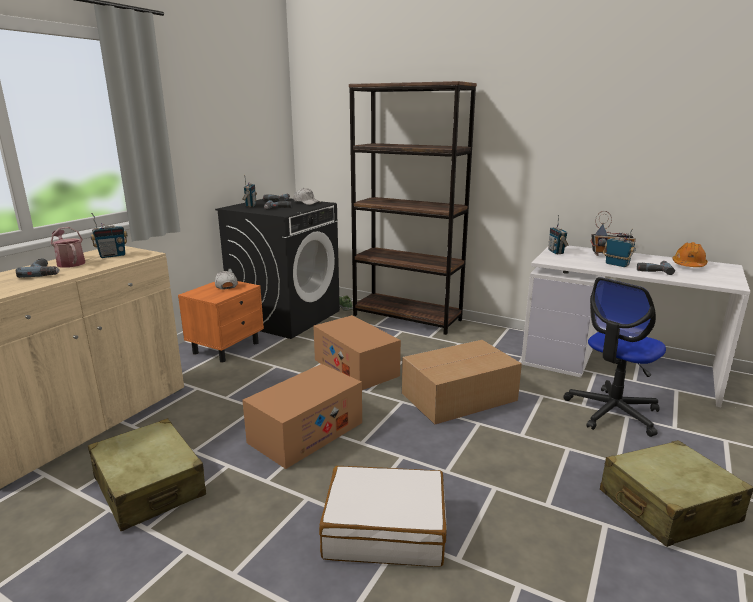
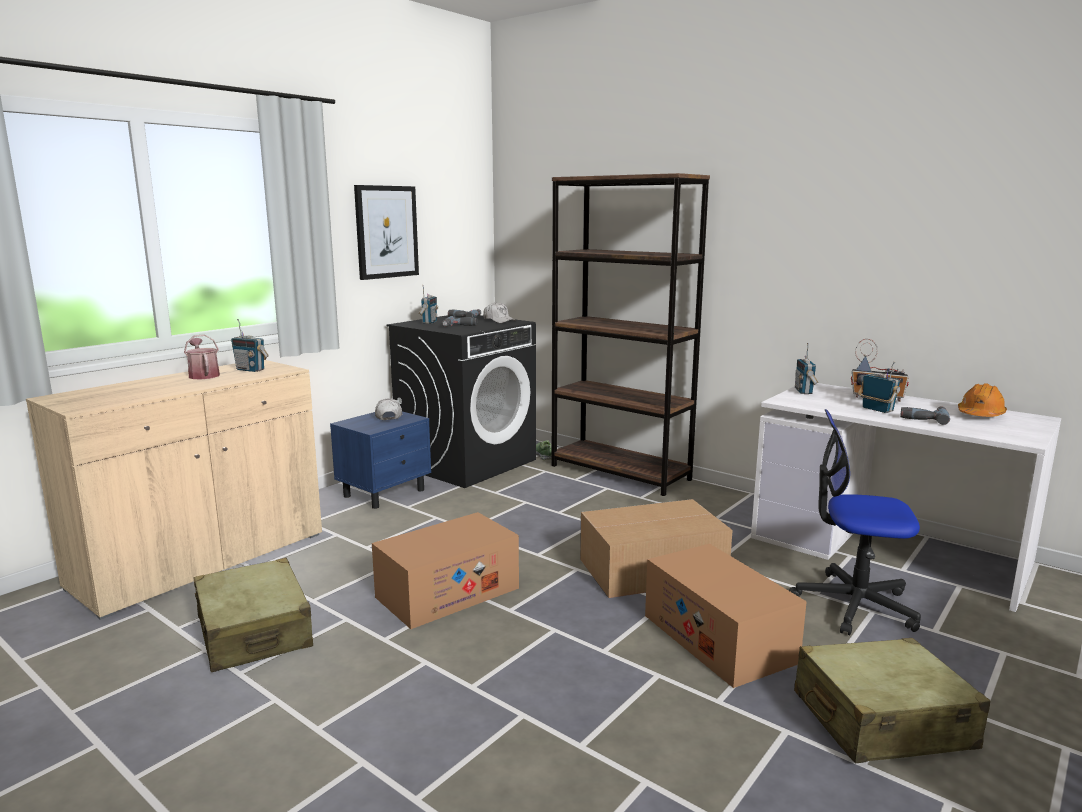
camera: 10 degrees right, 5 degrees down
power drill [16,258,60,278] -> none
radio [90,213,127,258] -> radio turned 45 degrees clockwise [231,319,269,372]
orange nightstand [178,281,264,363] -> blue nightstand [330,411,431,509]
cardboard box [313,315,401,390] -> cardboard box moved to [645,544,807,688]
white suitcase [319,466,446,567] -> none
office chair [563,277,666,437] -> office chair turned 45 degrees clockwise [789,409,921,635]
none -> picture [354,185,419,280]

